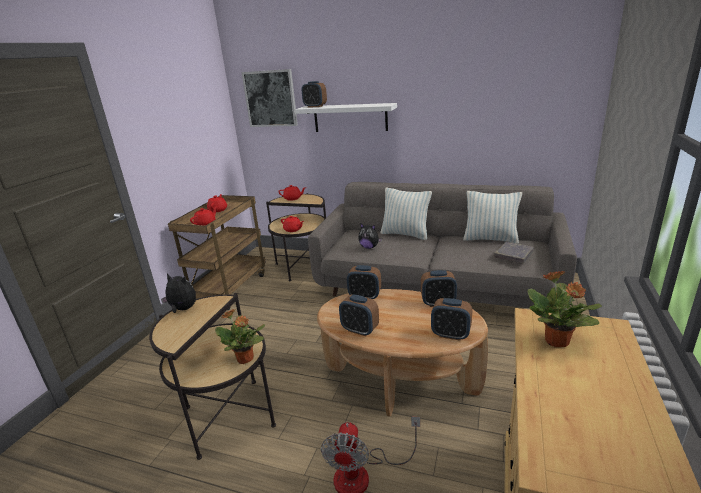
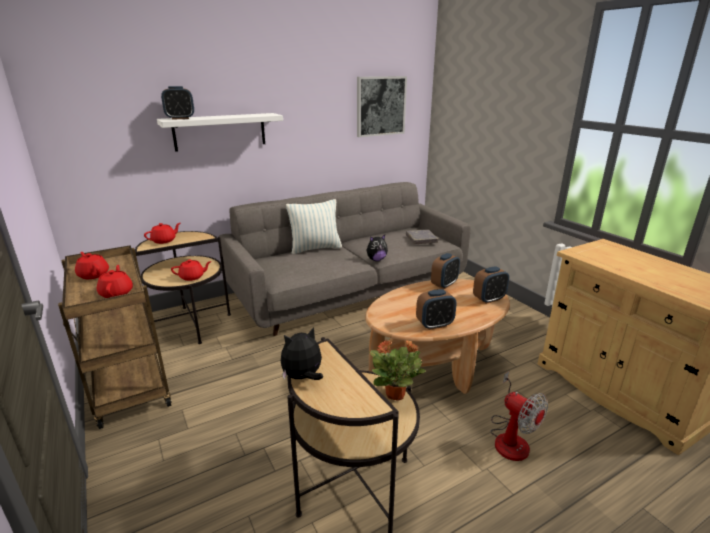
camera: 50 degrees left, 0 degrees up
picture [241,69,298,127] -> picture moved to [357,76,407,137]
alarm clock [347,265,381,299] -> none
plush toy [358,223,382,249] -> plush toy moved to [366,235,388,261]
pillow [463,191,522,244] -> none
potted plant [528,271,602,347] -> none

